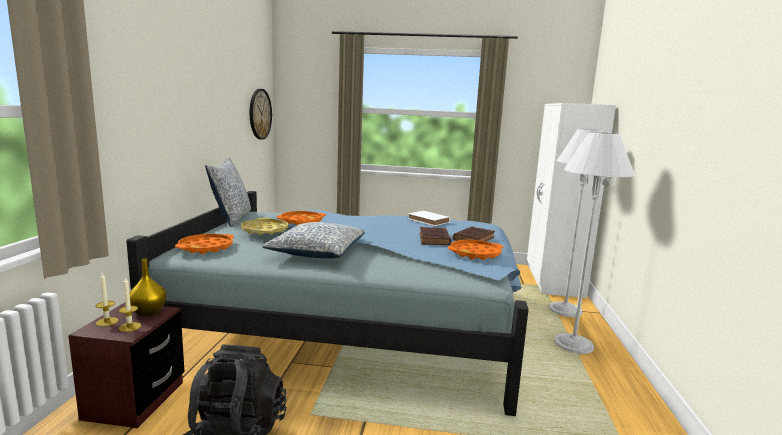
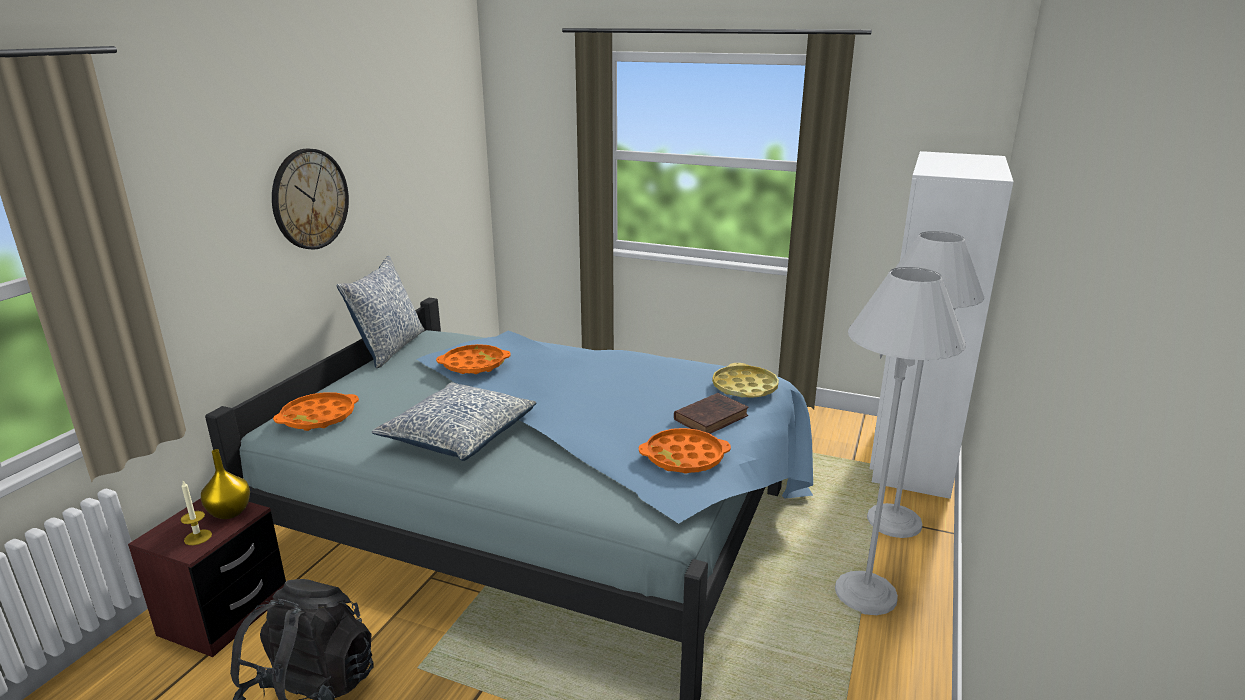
camera: 15 degrees right, 10 degrees up
candle [96,273,118,326] -> none
yellow tray [241,218,288,235] -> yellow tray moved to [712,363,779,398]
wall clock [250,89,272,140] -> wall clock moved to [272,148,349,250]
white book [408,211,450,226] -> none
brown book [419,227,451,245] -> none

